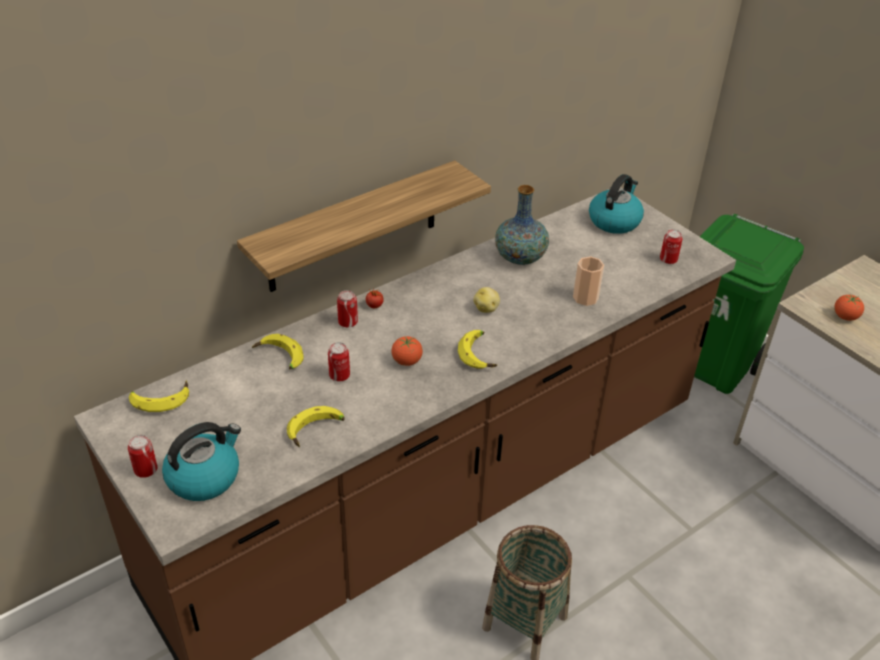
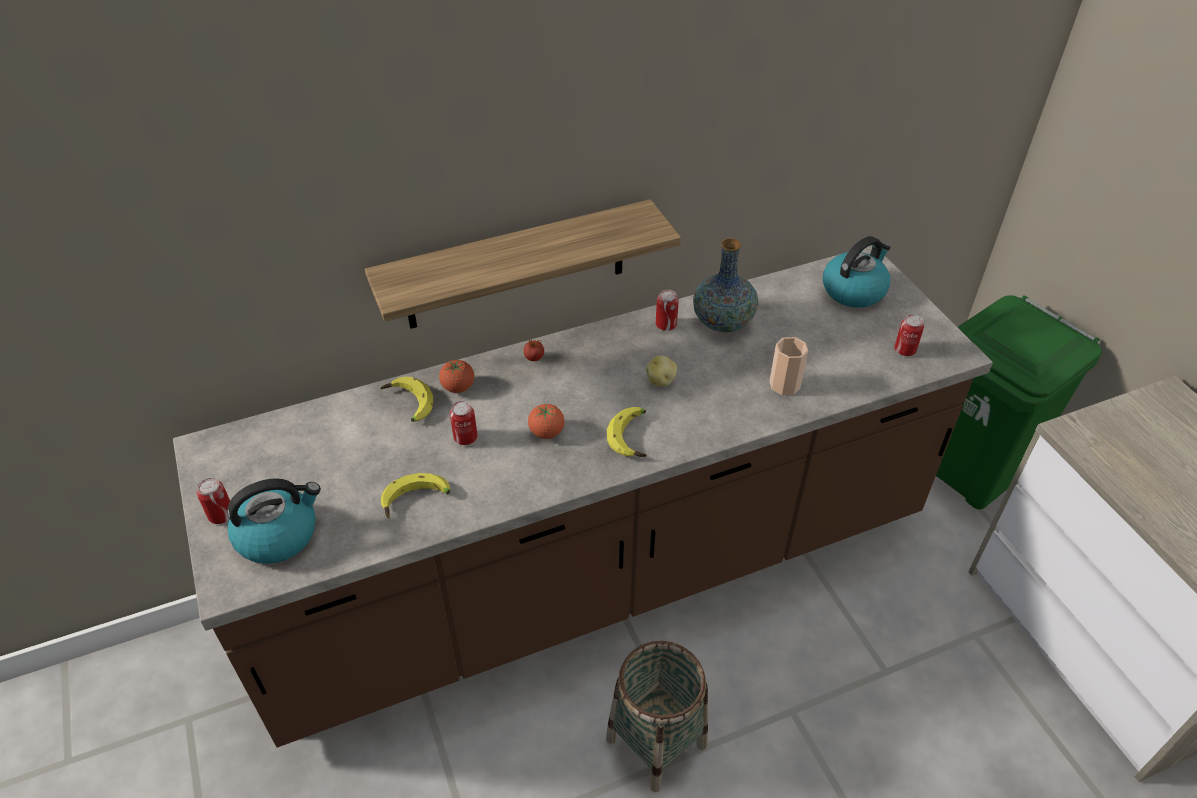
camera: 15 degrees right, 5 degrees up
banana [129,380,189,412] -> none
can [337,290,358,327] -> can moved to [656,290,679,331]
tomato [834,295,864,321] -> tomato moved to [439,360,474,393]

